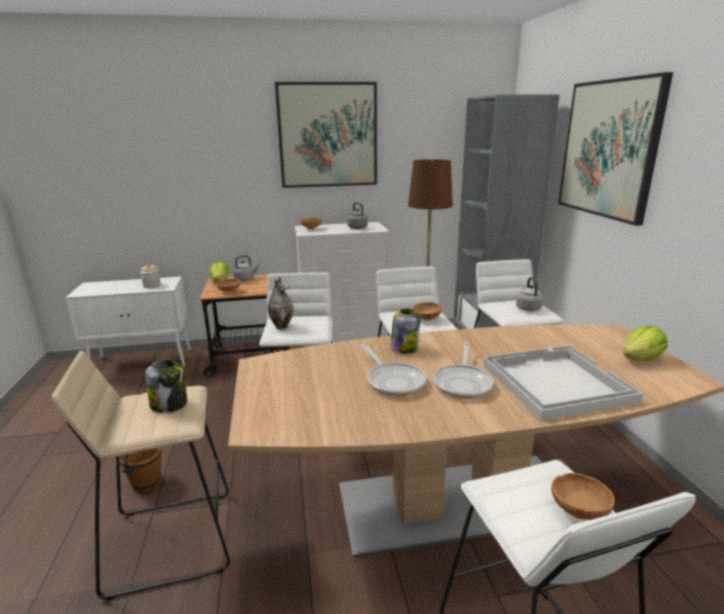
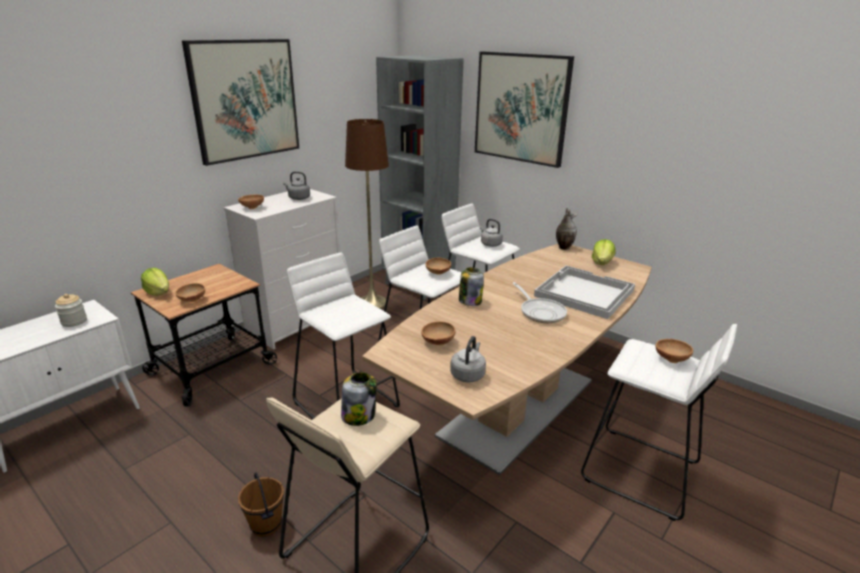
camera: 40 degrees left, 5 degrees up
grey kettle [233,255,259,281] -> grey kettle moved to [450,336,486,382]
vase [268,277,294,330] -> vase moved to [556,208,577,250]
frying pan [361,343,426,396] -> none
none -> brown bowl [421,321,455,345]

